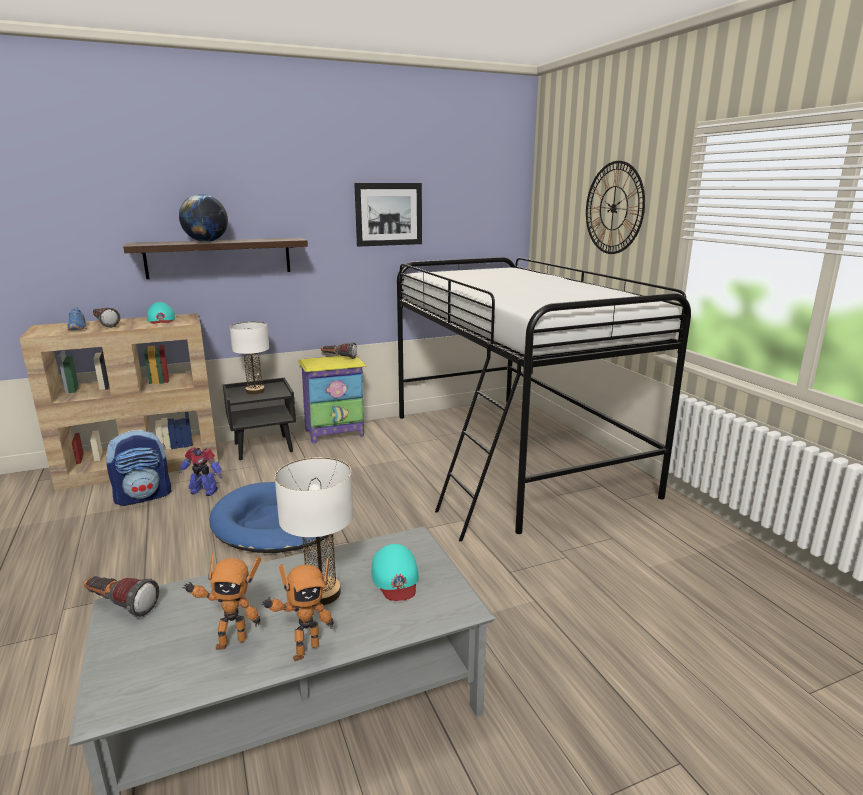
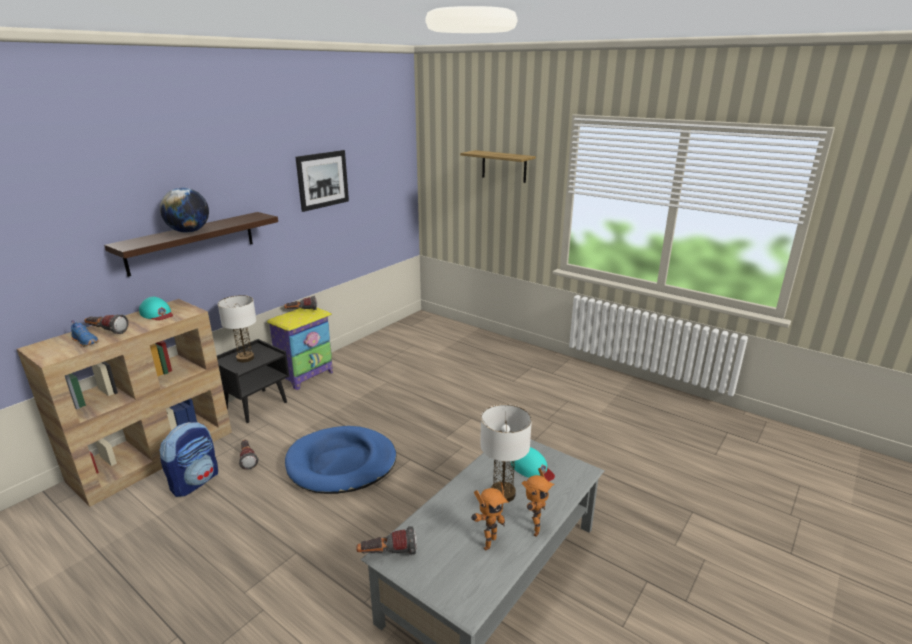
camera: 30 degrees left, 5 degrees up
toy robot [179,447,223,496] -> flashlight [239,440,258,470]
black bed [397,257,691,541] -> none
wall clock [586,161,645,254] -> shelf [460,150,536,183]

